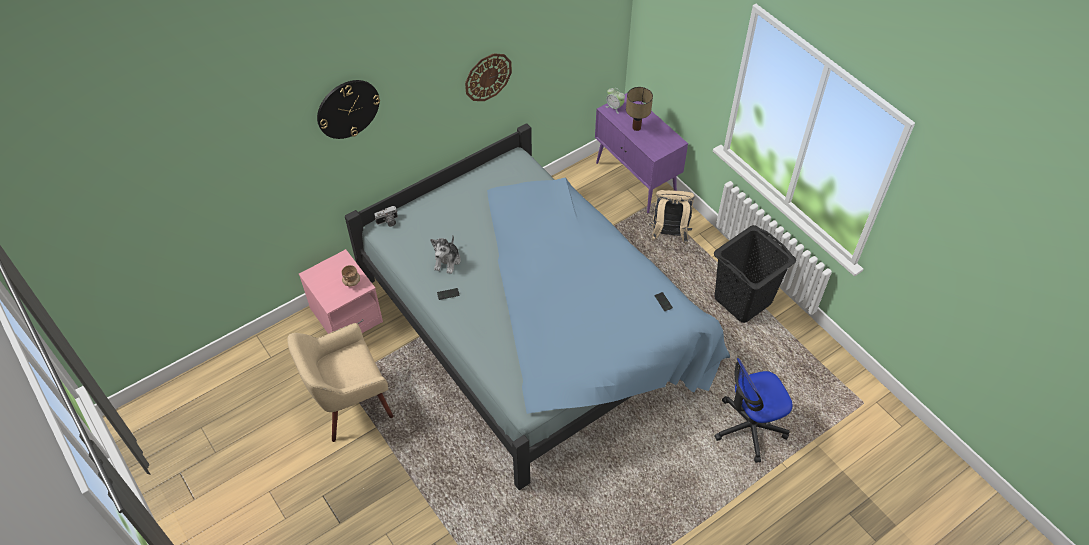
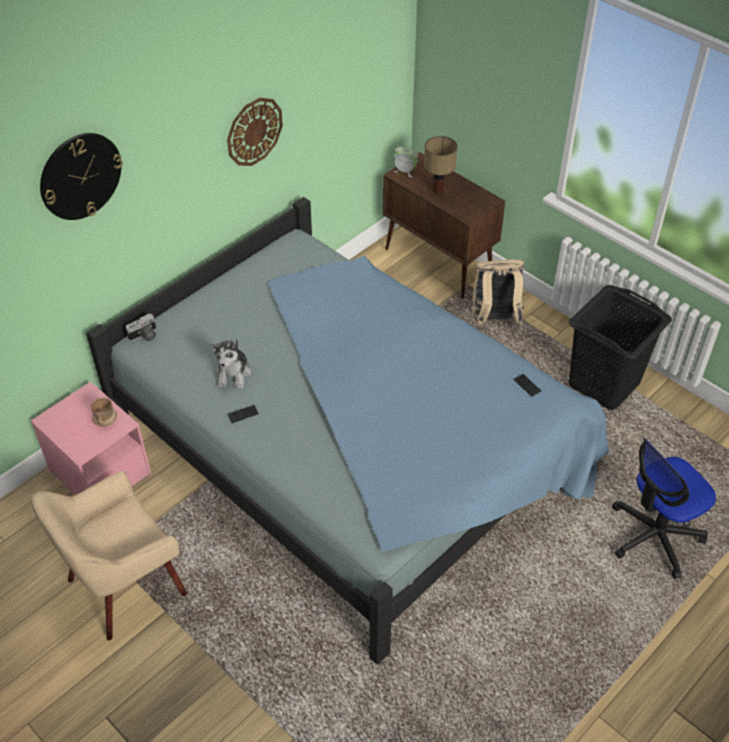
camera: 10 degrees left, 5 degrees down
purple cabinet [595,93,688,213] -> brown cabinet [383,152,505,298]

